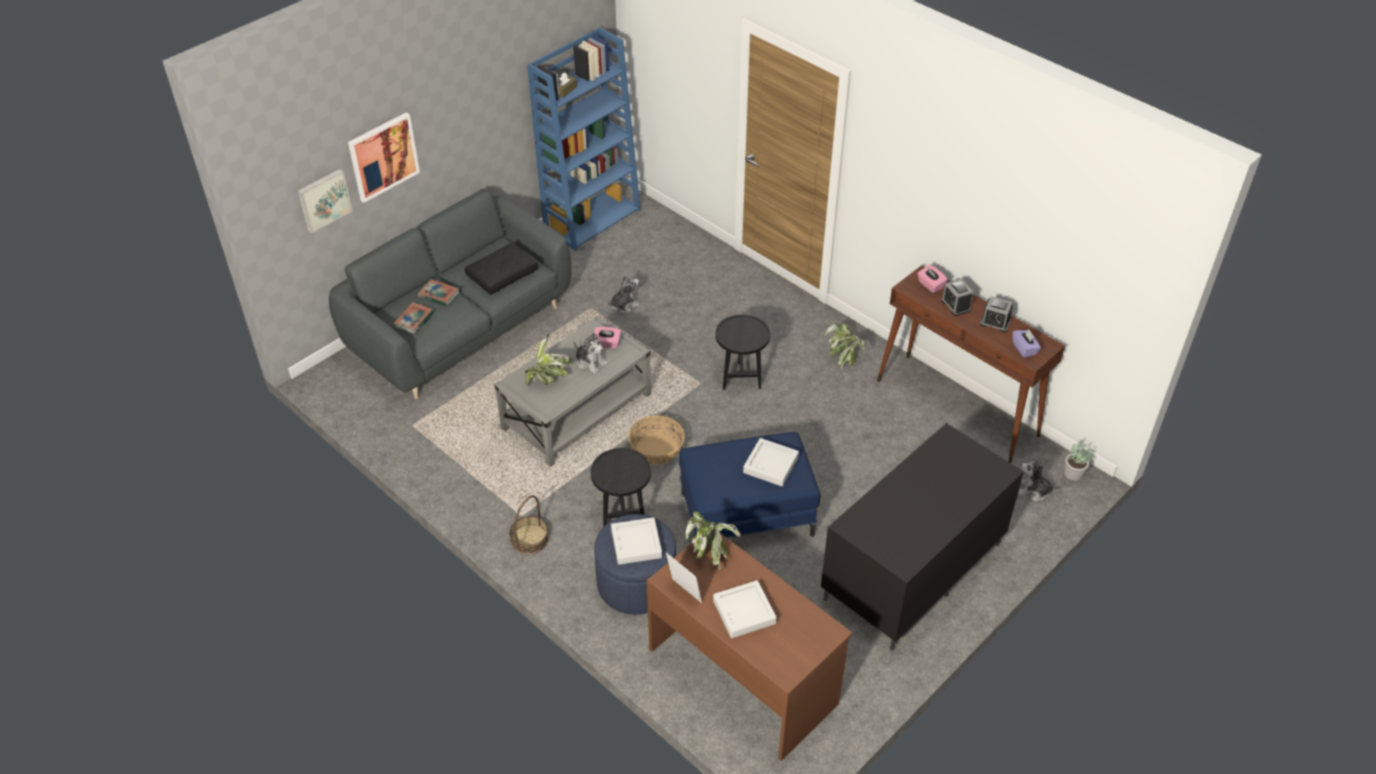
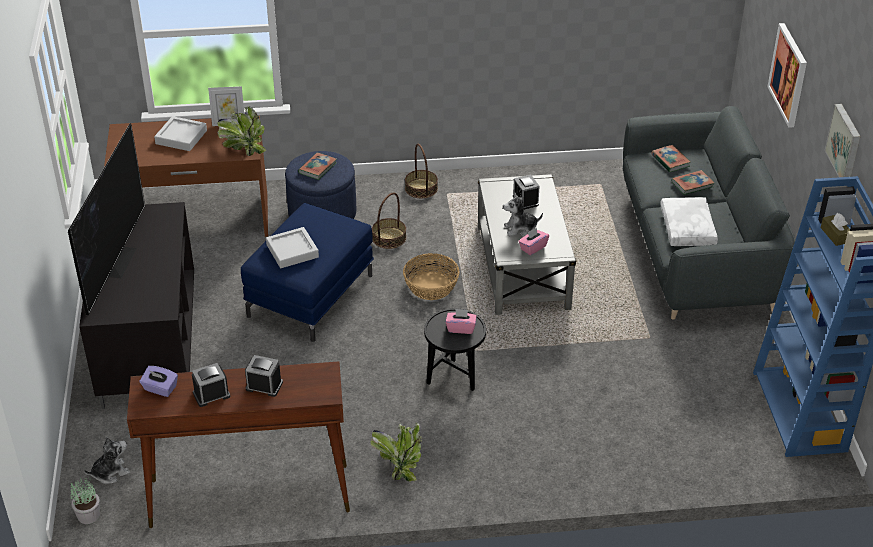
camera: 130 degrees right, 5 degrees down
picture [298,169,352,233] -> picture moved to [825,104,861,177]
black pillow [465,243,538,295] -> white pillow [660,197,718,246]
potted plant [525,334,573,387] -> alarm clock [513,174,540,210]
black side table [590,448,651,527] -> basket [372,192,406,249]
plush toy [607,275,640,313] -> none
grey tray [611,517,662,565] -> book [298,152,337,180]
pink tissue box [917,265,948,293] -> pink tissue box moved to [445,308,477,334]
none -> television [68,123,145,315]

